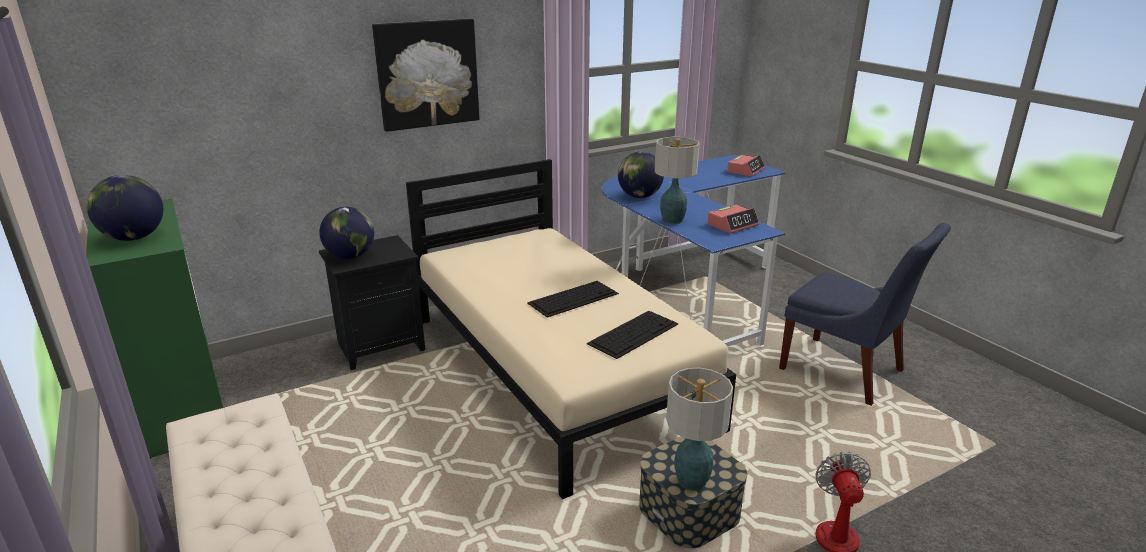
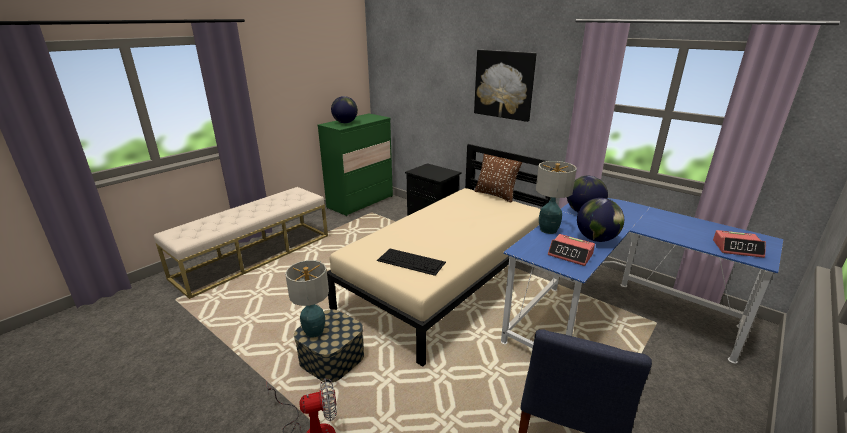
camera: 70 degrees right, 0 degrees up
globe [319,207,374,259] -> globe moved to [577,198,624,242]
keyboard [527,281,619,318] -> none
none -> brown pillow [475,154,522,203]

